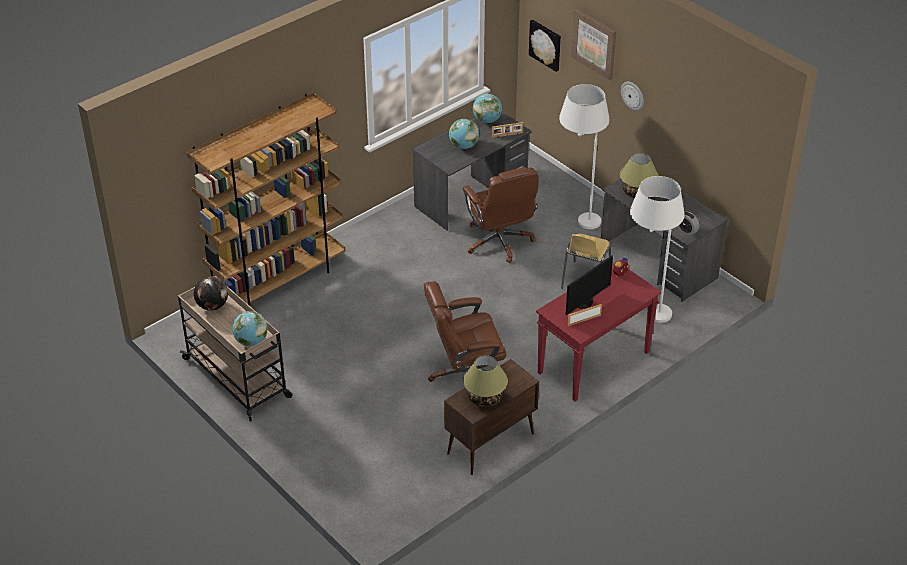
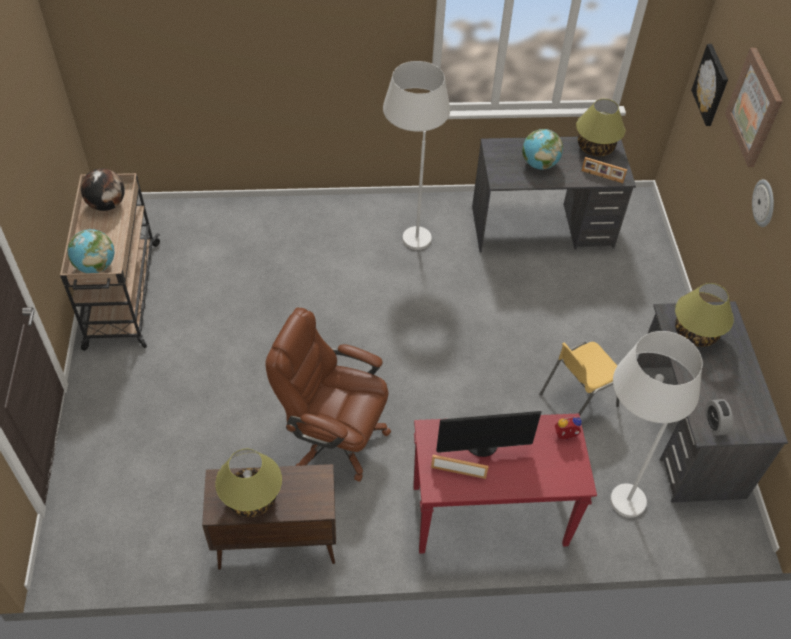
camera: 35 degrees right, 10 degrees up
brown bookcase [187,93,345,307] -> none
brown office chair [463,167,539,263] -> none
globe [473,93,502,123] -> table lamp [576,99,625,157]
white floor lamp [559,84,610,229] -> white floor lamp moved to [383,61,450,250]

